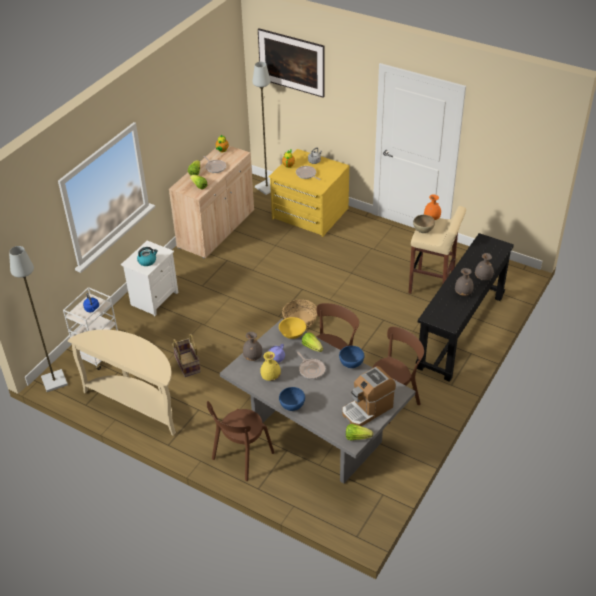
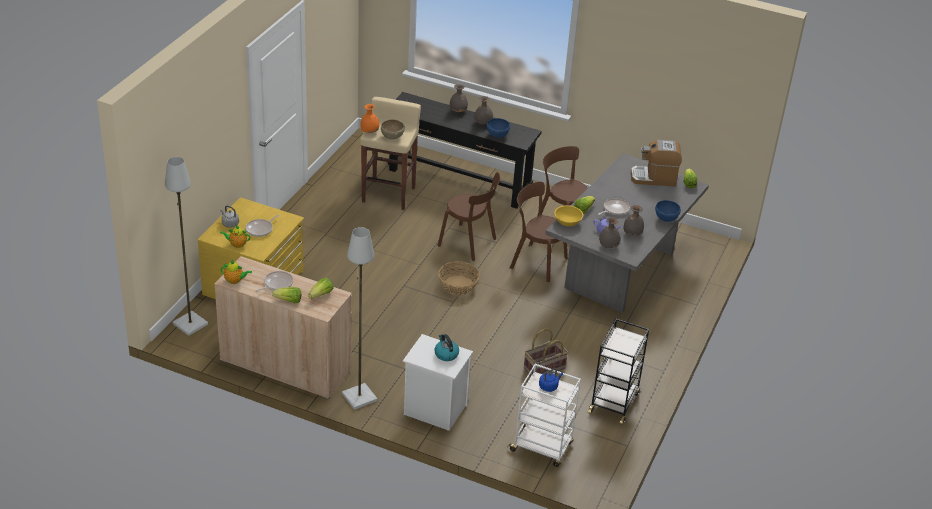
camera: 100 degrees left, 5 degrees down
grey floor lamp [9,246,68,392] -> grey floor lamp moved to [342,227,377,410]
beige console table [68,330,176,435] -> black cart [588,319,649,424]
brown chair [207,401,274,481] -> brown chair moved to [437,172,500,261]
picture [258,28,324,98] -> none
yellow vase [260,351,281,381] -> grey vase [624,205,644,235]
blue bowl [339,346,364,368] -> blue bowl moved to [487,118,510,138]
coffee machine [342,366,396,426] -> coffee machine turned 135 degrees clockwise [631,140,682,187]

